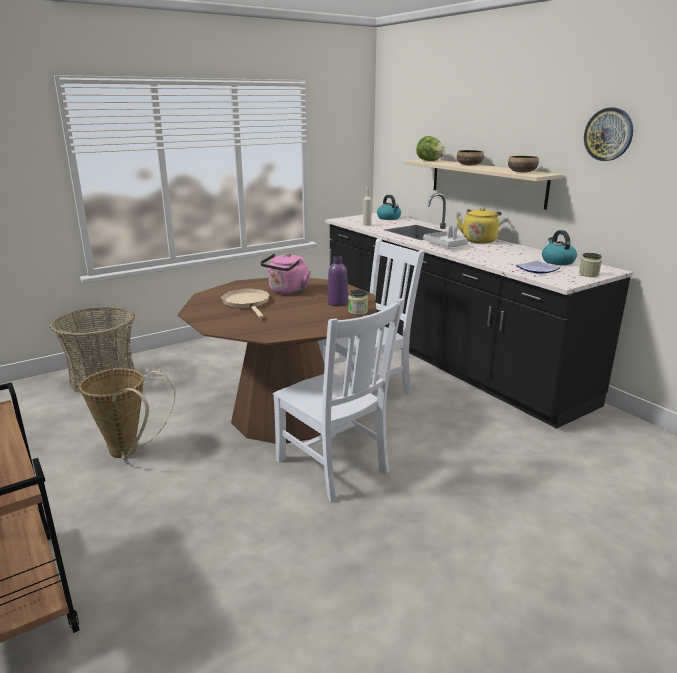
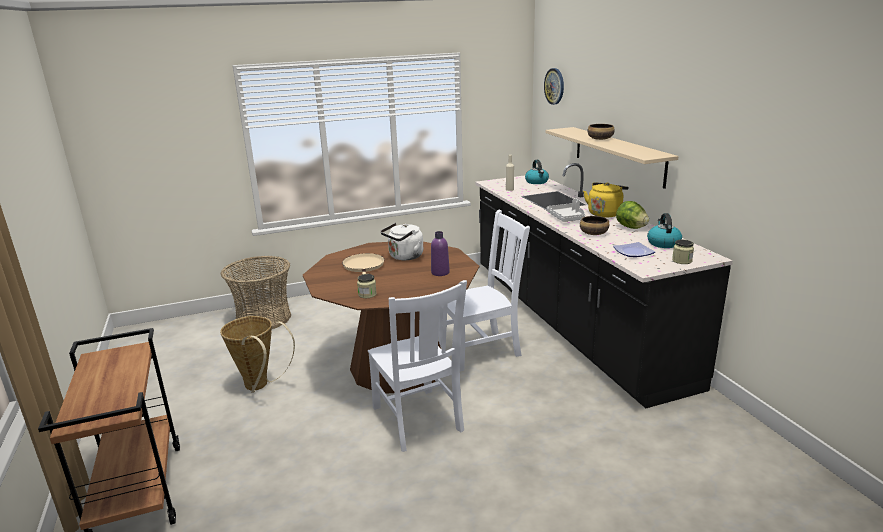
camera: 15 degrees right, 0 degrees up
pink kettle [260,253,311,294] -> white kettle [380,223,423,260]
jar [348,289,368,315] -> jar moved to [357,274,377,298]
lettuce [416,136,446,161] -> lettuce moved to [616,201,649,229]
bowl [508,156,539,172] -> bowl moved to [580,216,609,235]
wall clock [584,108,633,161] -> wall clock moved to [544,68,564,105]

